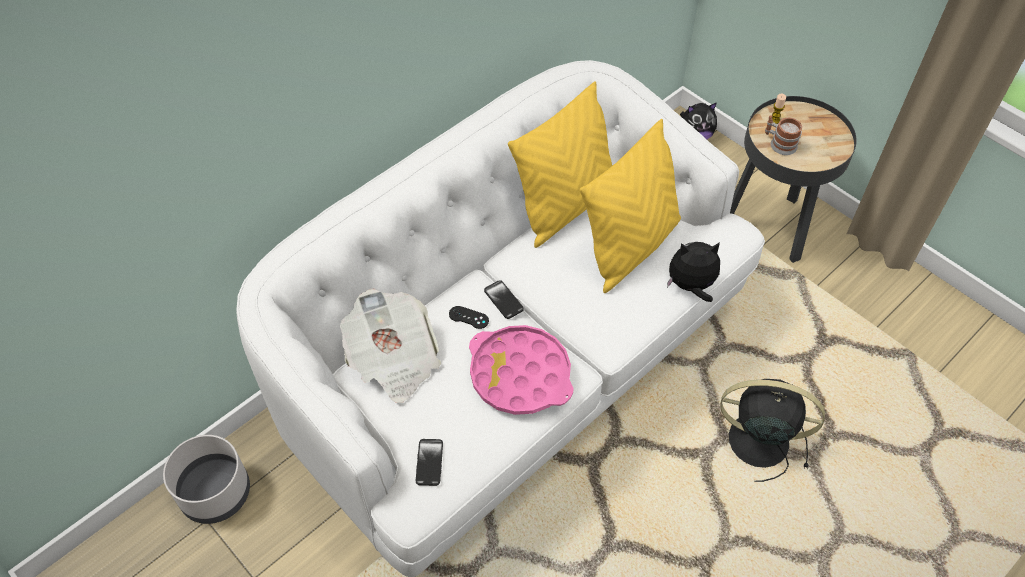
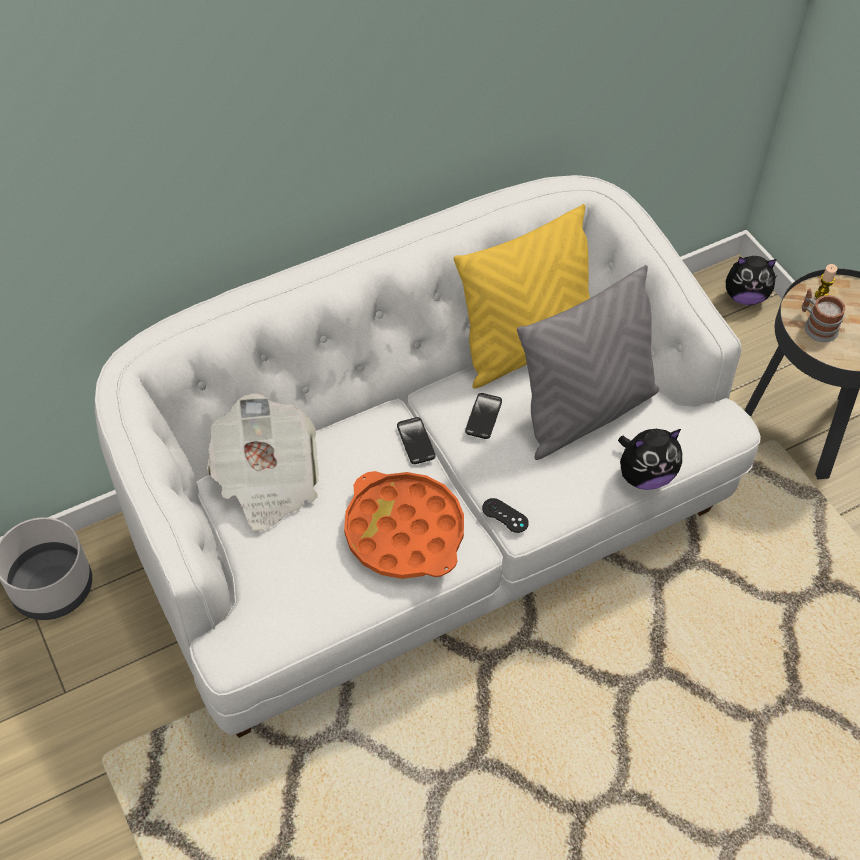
camera: 15 degrees right, 0 degrees up
phone [416,439,443,486] -> phone moved to [465,393,502,439]
black game controller [449,306,489,329] -> black game controller moved to [482,498,529,533]
pink tray [469,325,574,415] -> orange tray [344,471,464,579]
yellow pillow [580,119,681,293] -> grey pillow [517,265,659,460]
plush toy [667,242,720,302] -> plush toy turned 150 degrees clockwise [618,429,682,490]
black fan [720,379,825,482] -> none

